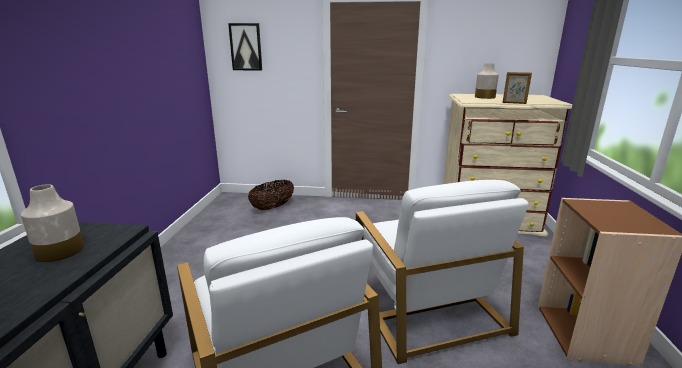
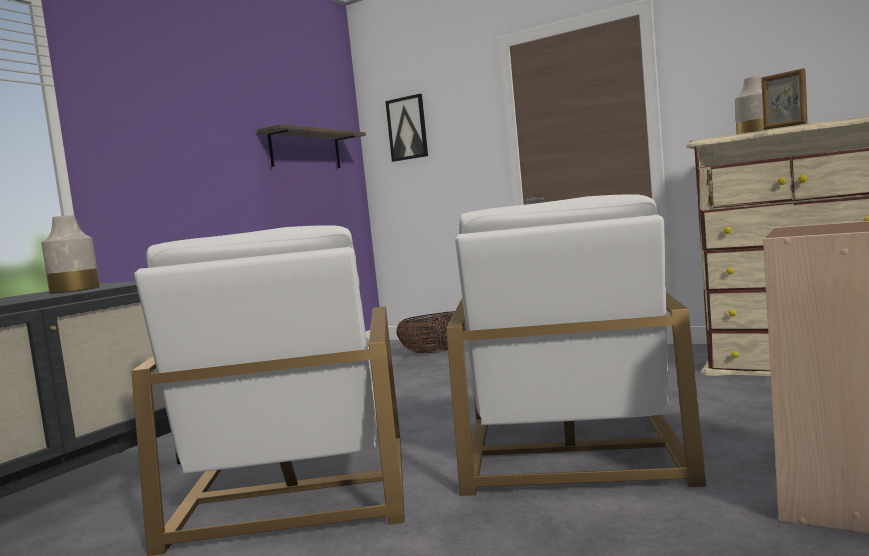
camera: 25 degrees right, 15 degrees down
none -> shelf [257,124,366,168]

